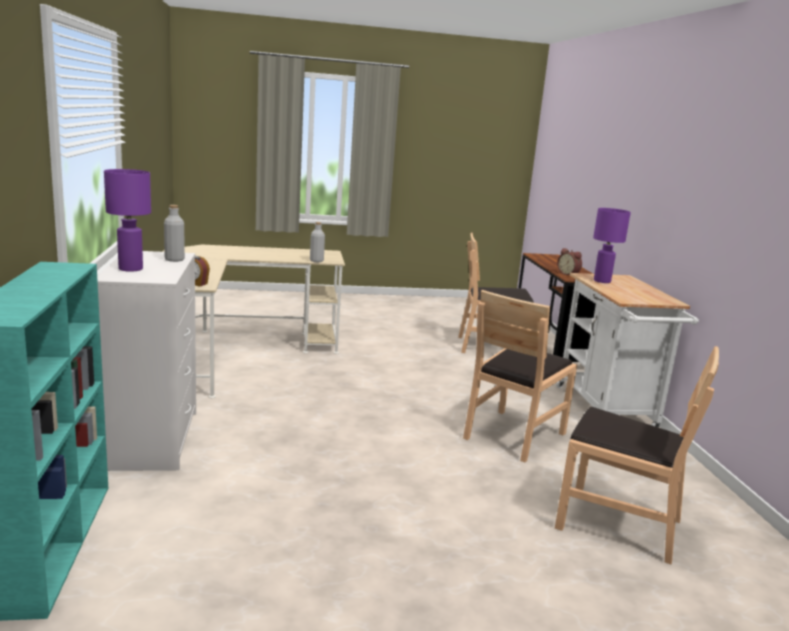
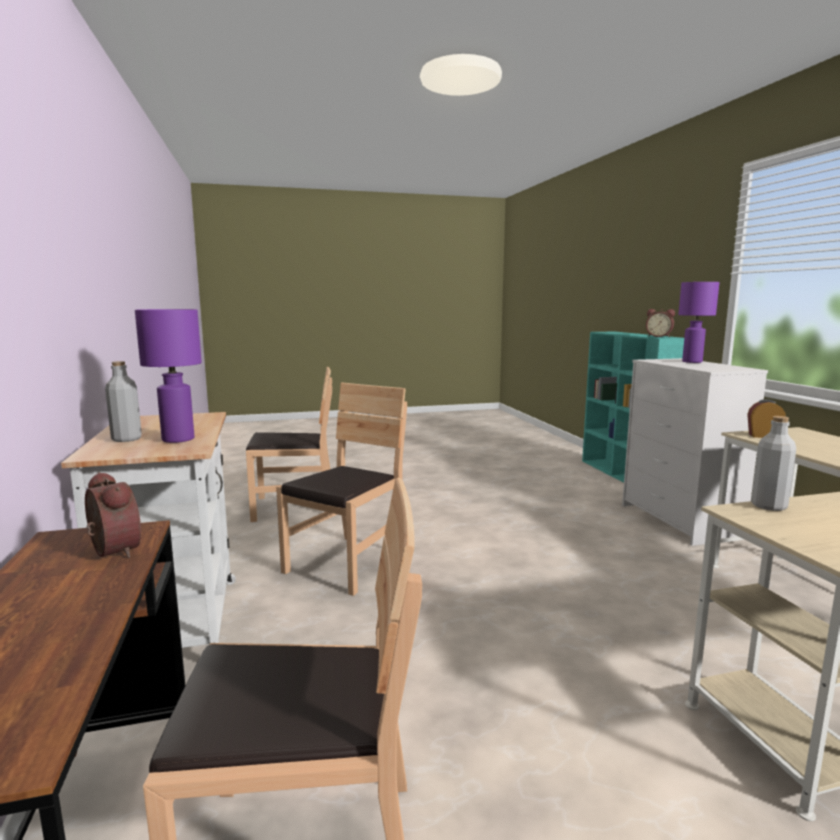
camera: 175 degrees right, 5 degrees down
grey bottle [164,205,185,262] -> grey bottle moved to [105,361,142,442]
brown chair [555,346,719,564] -> brown chair turned 150 degrees clockwise [246,367,332,522]
none -> alarm clock [646,309,675,337]

